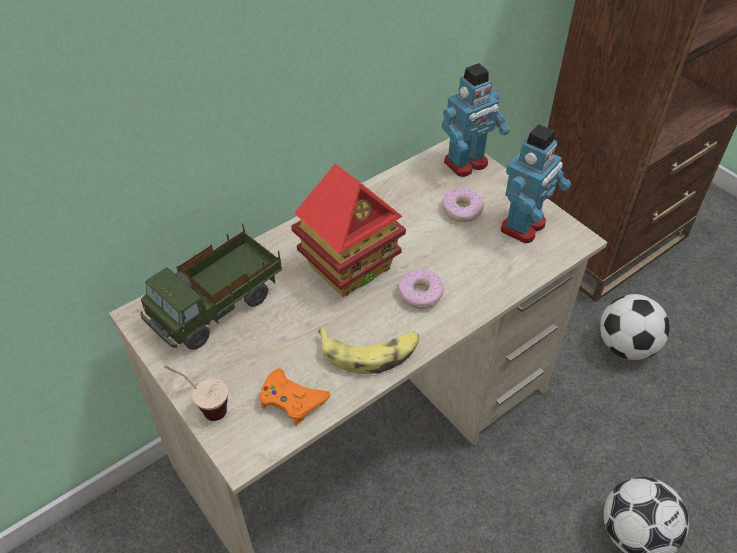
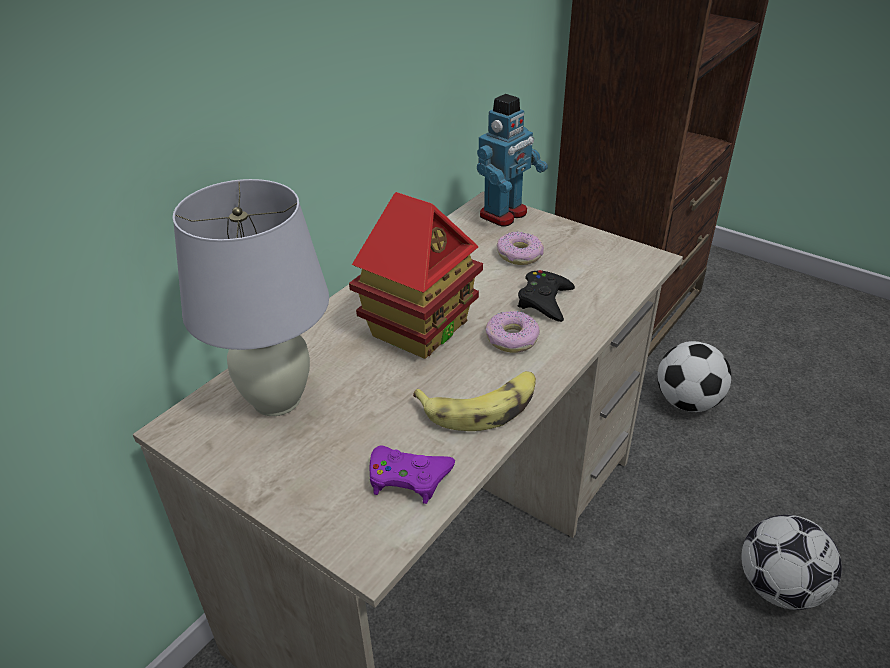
camera: 15 degrees left, 10 degrees down
toy truck [140,223,282,350] -> white table lamp [172,179,329,416]
cup [164,366,228,421] -> none
orange game controller [259,368,330,426] -> purple game controller [370,445,455,504]
toy robot [501,124,571,243] -> none
none -> black game controller [518,270,575,322]

